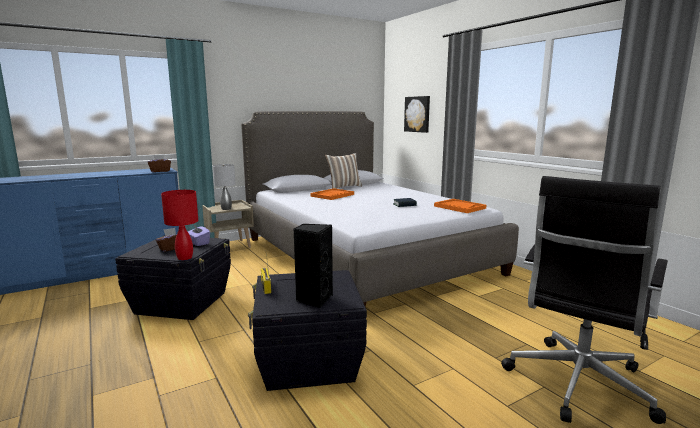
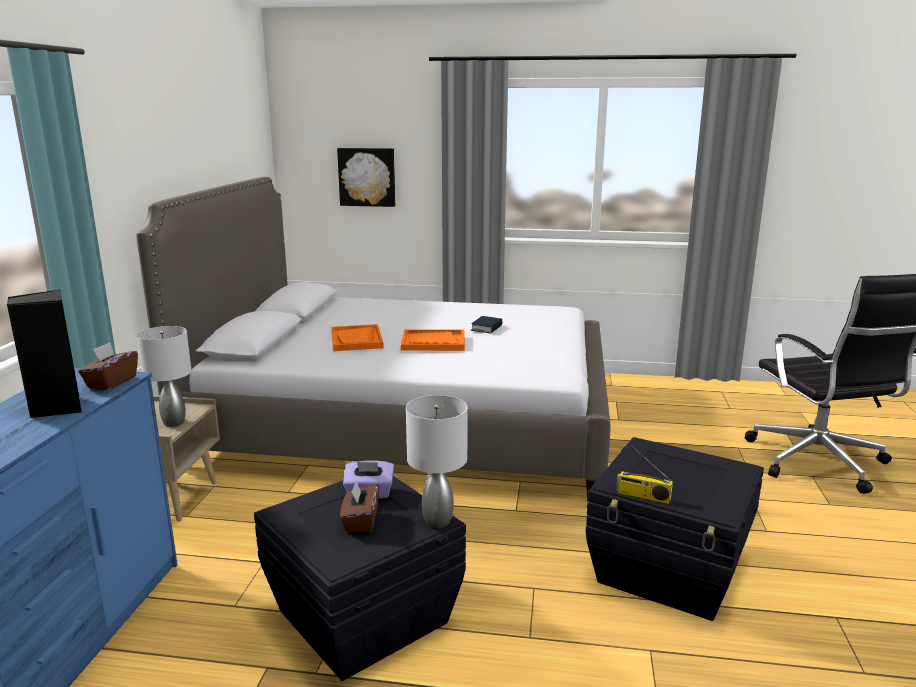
camera: 50 degrees left, 5 degrees up
red table lamp [161,190,198,260] -> grey table lamp [406,395,468,528]
black speaker [294,223,333,308] -> black speaker moved to [7,290,82,418]
pillow [325,153,362,189] -> none
orange tray [434,199,486,213] -> orange tray moved to [401,329,465,351]

